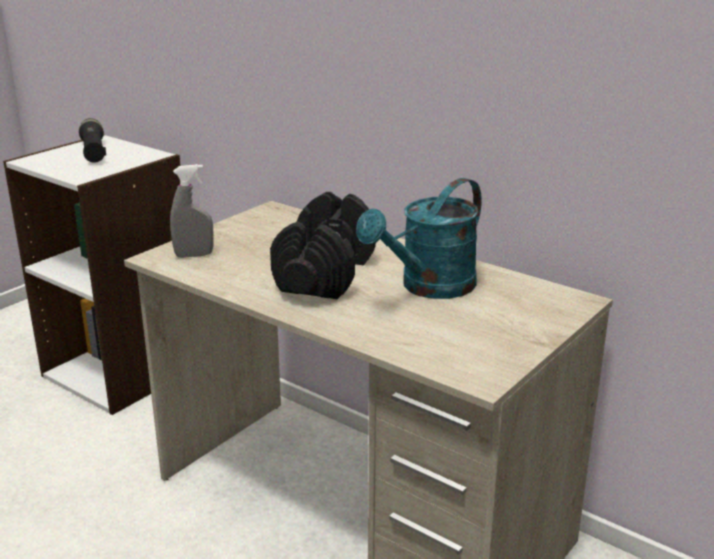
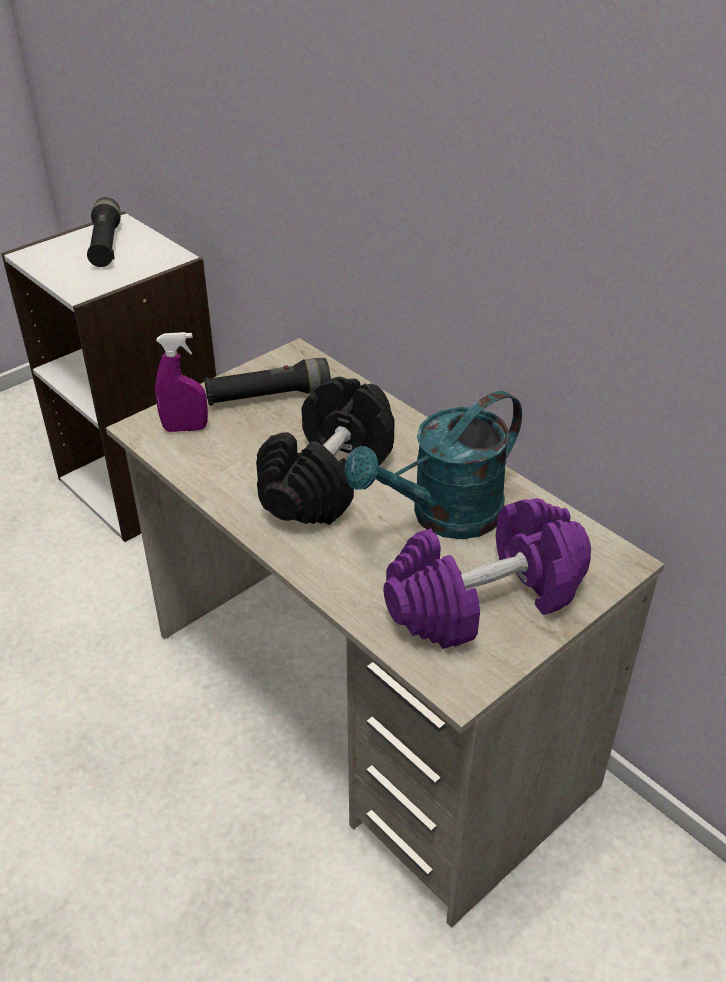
camera: 10 degrees right, 15 degrees up
grey spray bottle [170,164,214,258] -> purple spray bottle [155,332,208,432]
none -> black flashlight [204,358,331,406]
none -> purple dumbbell [383,498,591,649]

